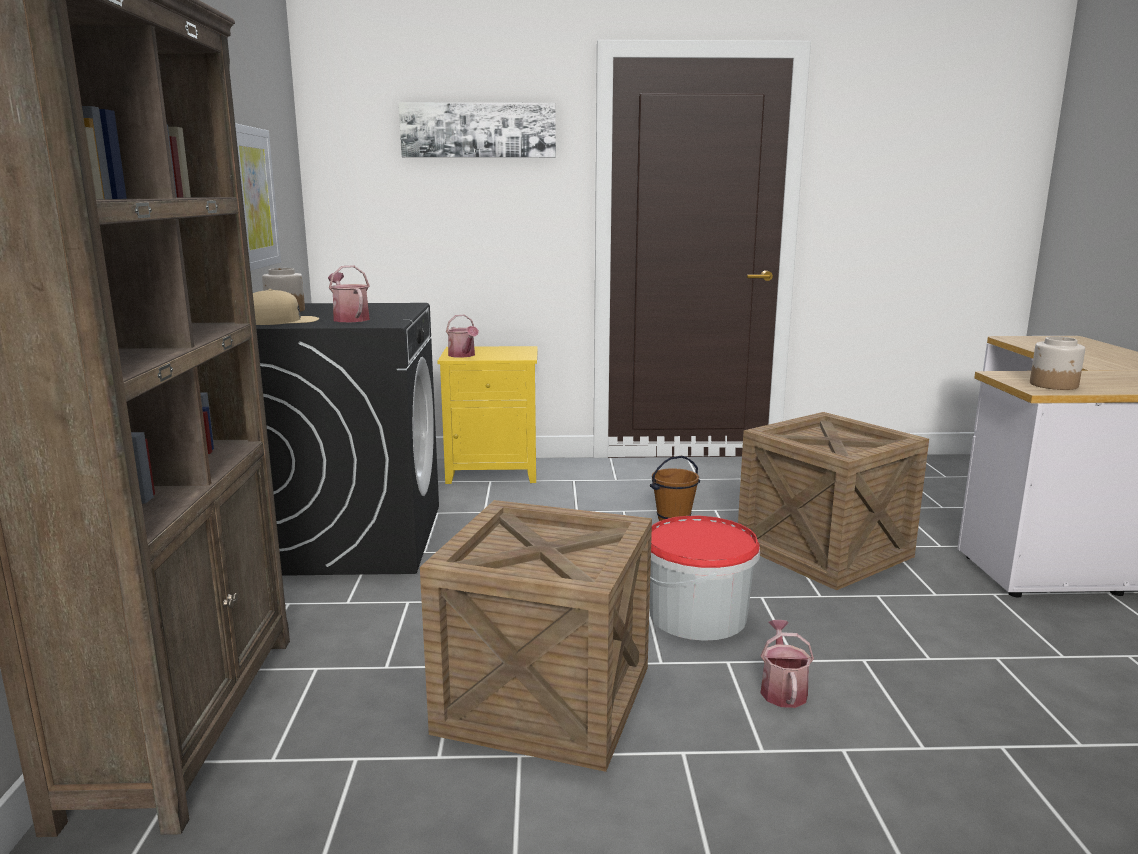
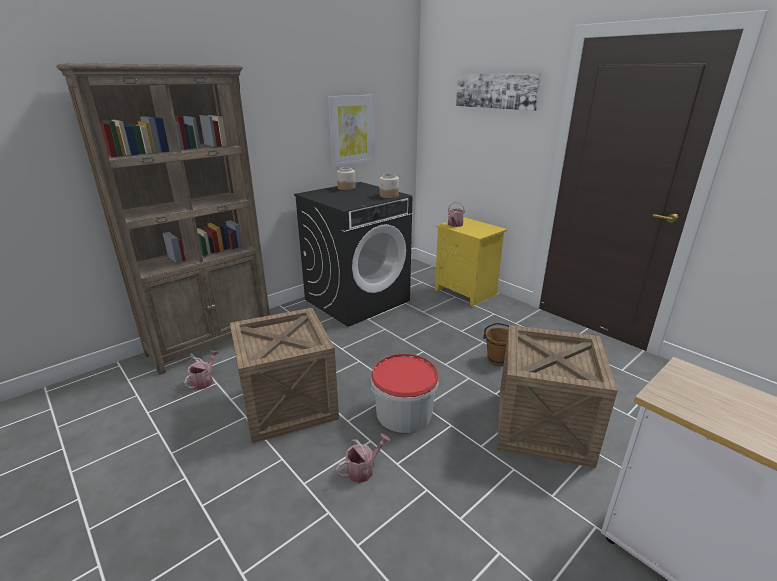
camera: 50 degrees right, 10 degrees up
beige cap [253,289,319,325] -> none
watering can [328,265,370,322] -> watering can moved to [184,350,218,390]
jar [1030,336,1085,390] -> jar moved to [380,174,399,198]

